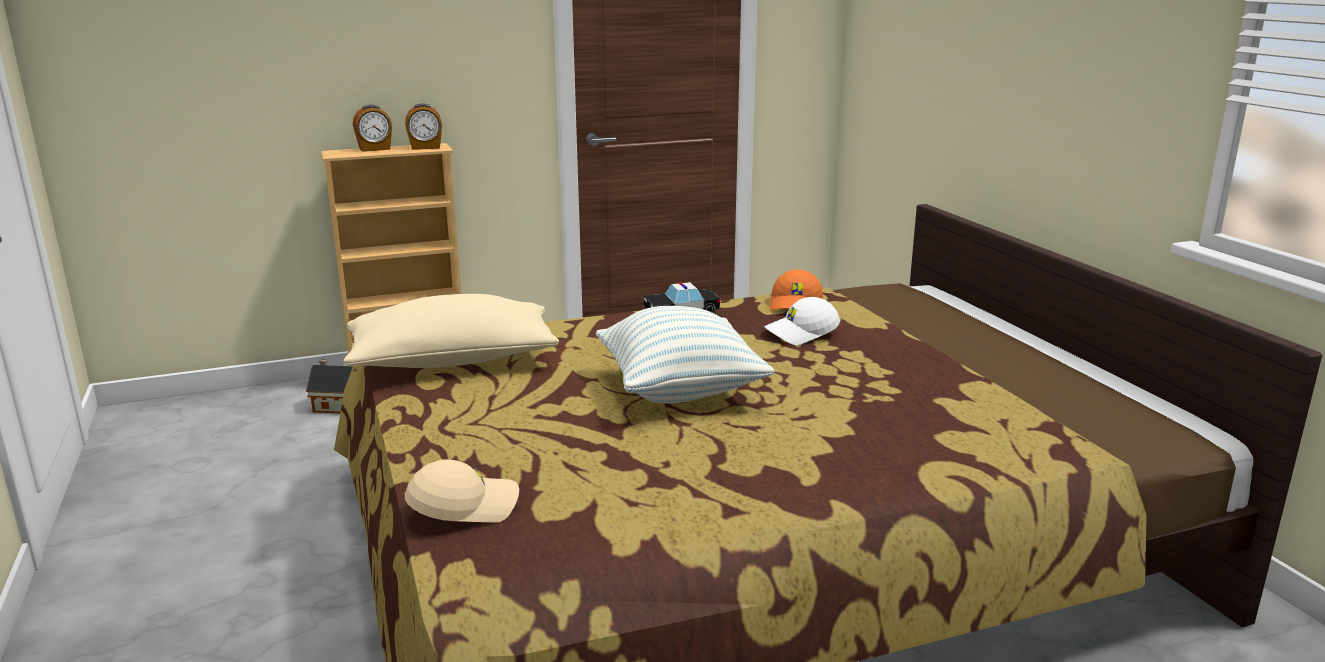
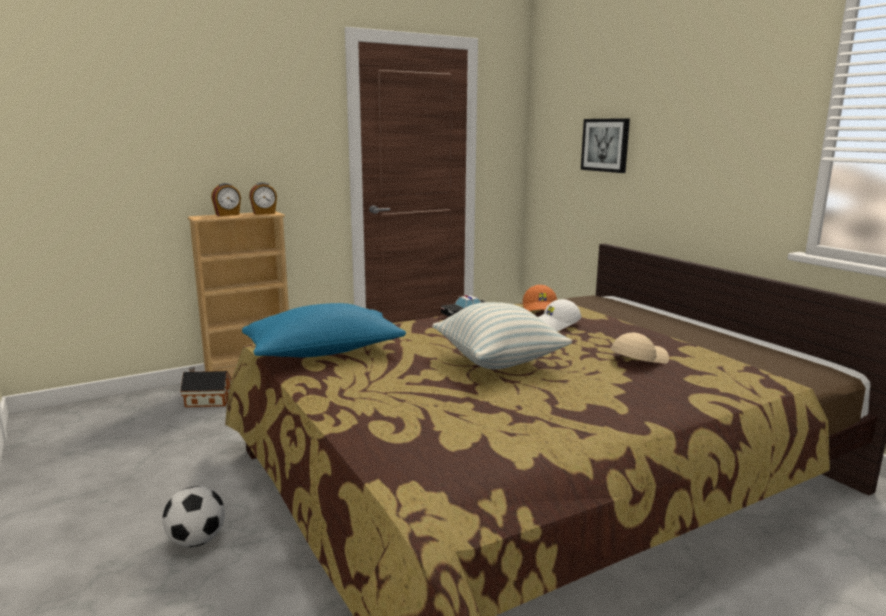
camera: 10 degrees left, 5 degrees down
beige pillow [343,294,559,368] -> blue pillow [242,303,406,357]
beige cap [405,459,519,523] -> beige cap moved to [611,332,669,364]
none -> football [162,486,225,547]
none -> picture [581,118,630,173]

